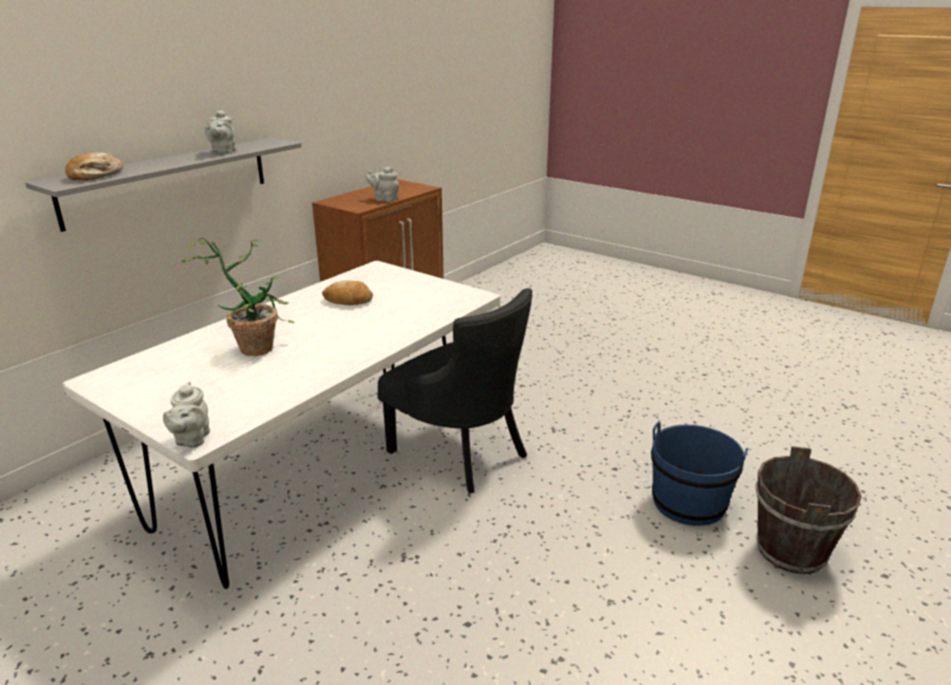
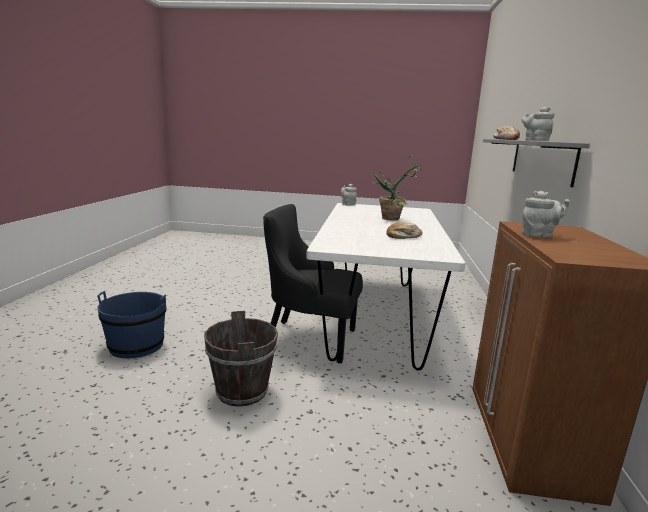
camera: 150 degrees right, 10 degrees down
brown bucket [755,446,861,574] -> brown bucket moved to [204,311,278,407]

